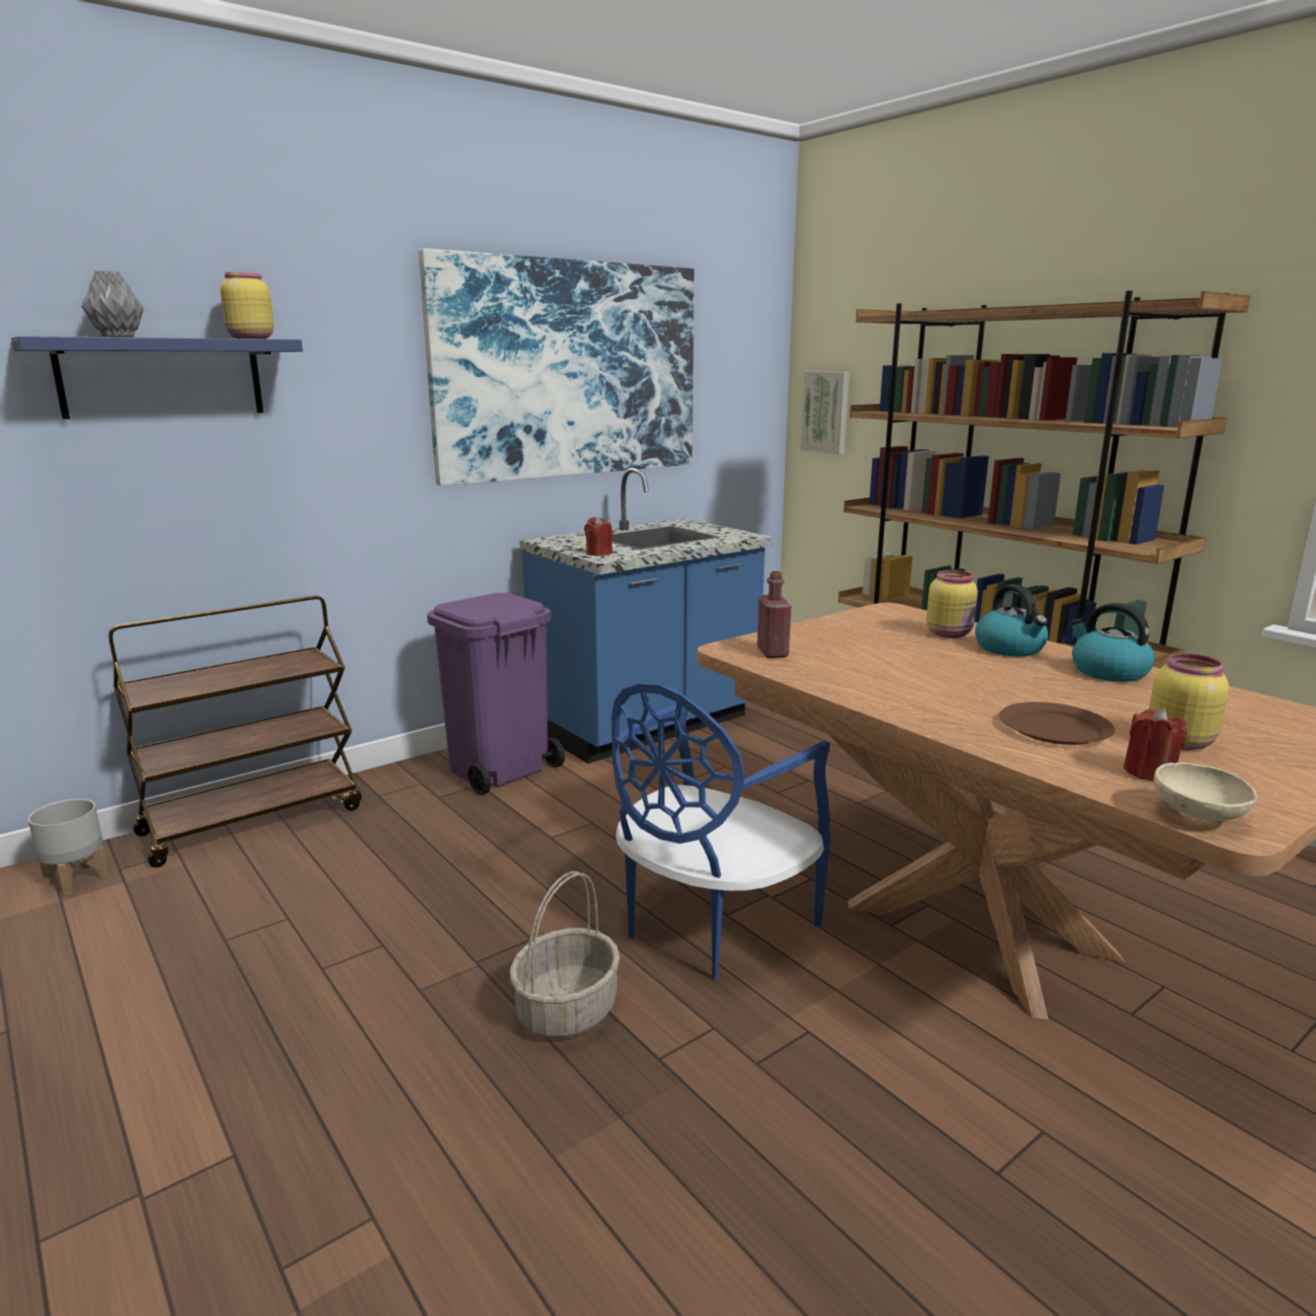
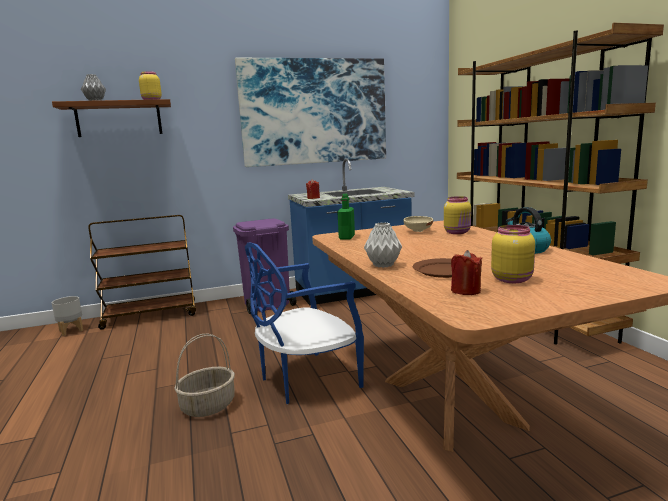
camera: 20 degrees right, 5 degrees down
blue shelf [11,336,303,419] -> brown shelf [52,99,171,137]
red bottle [757,571,791,658] -> green bottle [337,194,355,240]
picture [801,371,850,454] -> none
kettle [975,584,1048,656] -> none
beige bowl [1154,763,1257,821] -> beige bowl moved to [403,216,433,232]
none -> grey vase [364,222,402,268]

